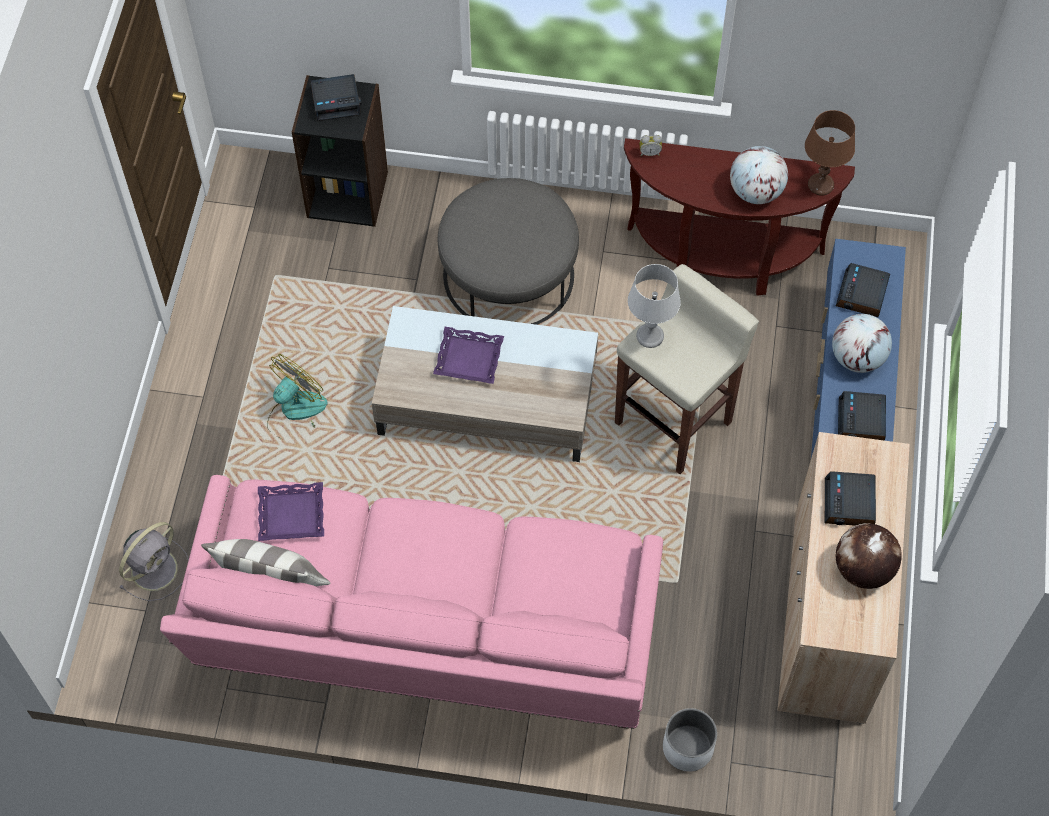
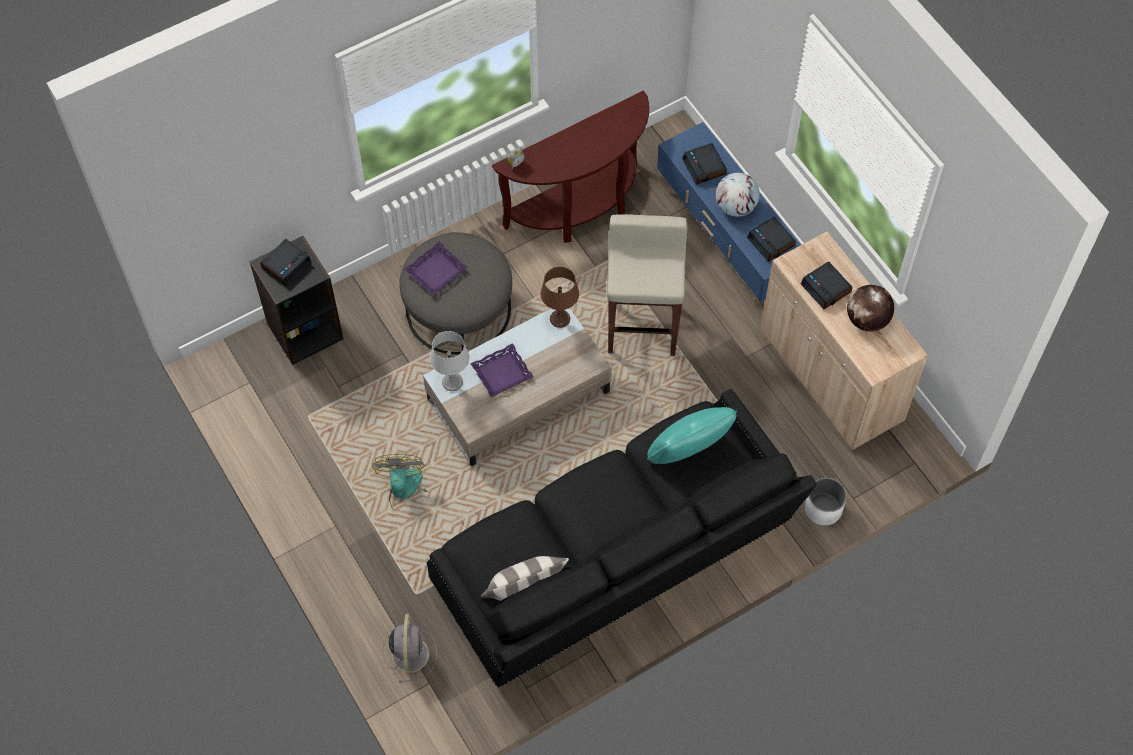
camera: 40 degrees left, 0 degrees up
pink sofa [160,475,664,729] -> black sofa [426,389,817,687]
purple tray [258,482,324,541] -> purple tray moved to [404,242,468,295]
grey table lamp [628,264,681,348] -> grey table lamp moved to [430,331,470,391]
globe [730,146,788,204] -> none
brown table lamp [805,110,855,196] -> brown table lamp moved to [541,267,579,328]
none -> turquoise pillow [647,407,737,464]

